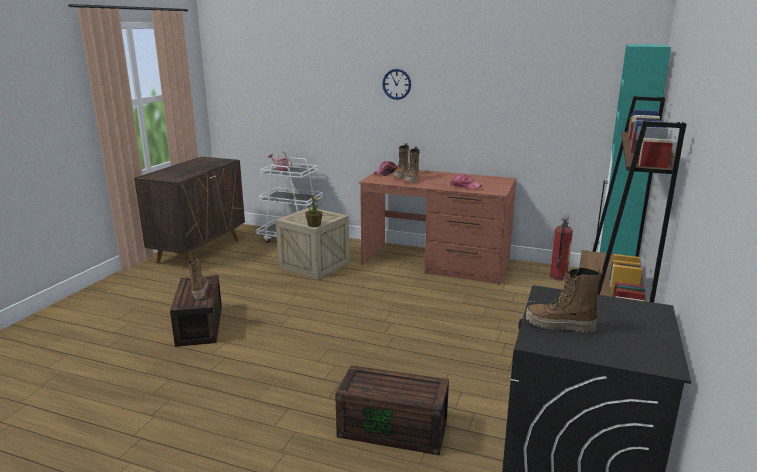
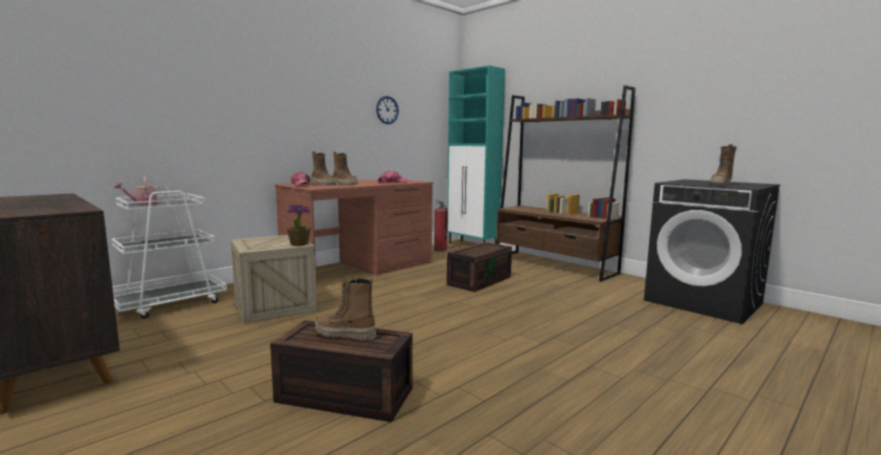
camera: 65 degrees left, 10 degrees down
brown storage box [335,365,449,455] -> brown storage box moved to [447,242,512,292]
wall clock [382,69,411,100] -> wall clock moved to [376,96,399,124]

